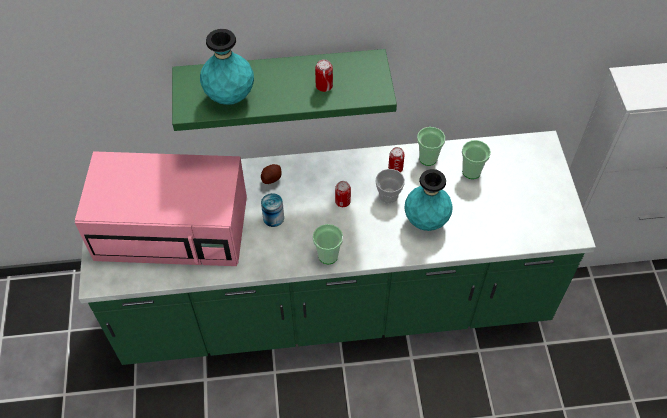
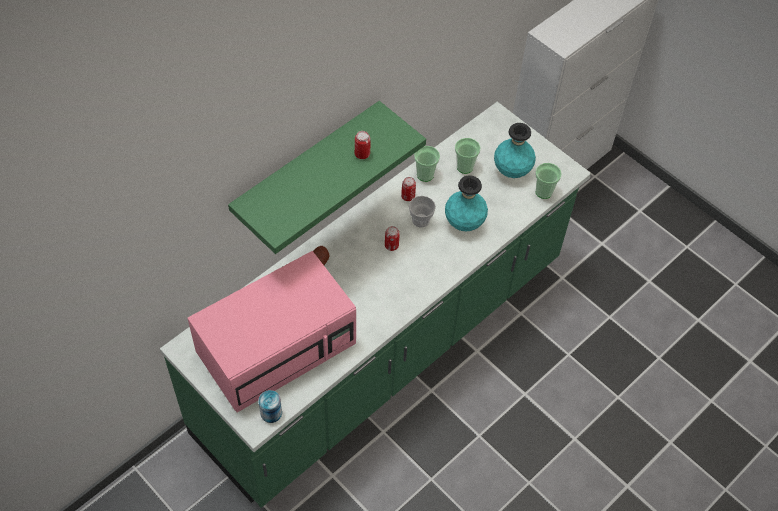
camera: 40 degrees left, 0 degrees up
turquoise vase [200,29,254,105] -> turquoise vase moved to [494,123,536,178]
can [261,193,284,227] -> can moved to [258,390,282,423]
cup [313,224,343,264] -> cup moved to [535,163,562,199]

